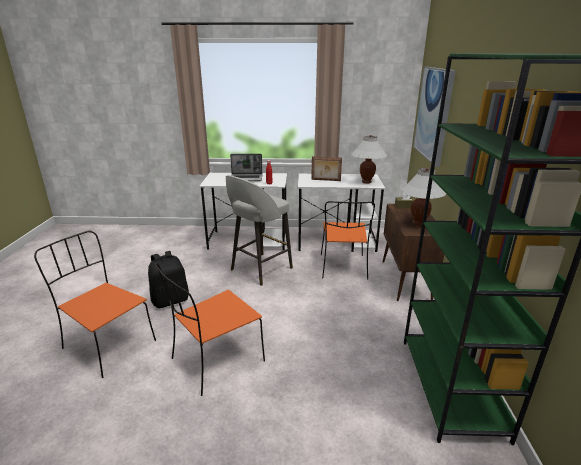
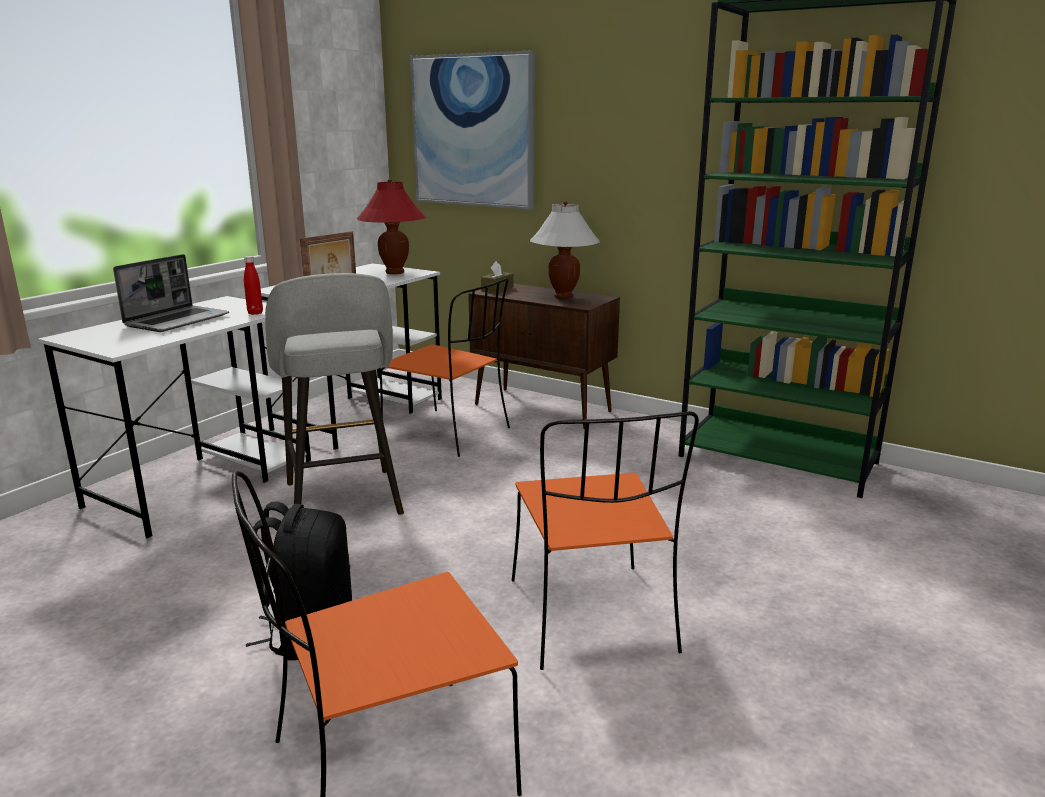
camera: 60 degrees left, 5 degrees down
white table lamp [351,135,387,184] -> red table lamp [357,179,426,275]

